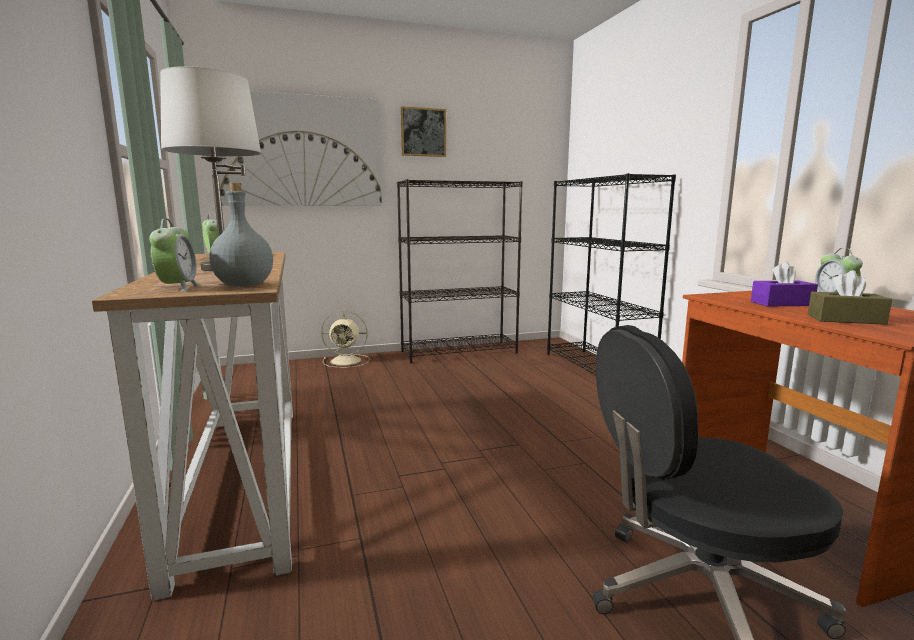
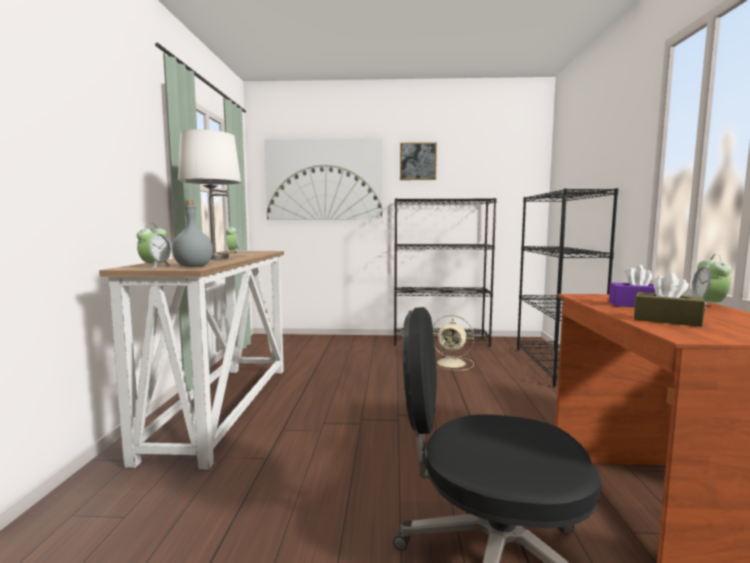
camera: 20 degrees right, 5 degrees down
beige fan [321,311,370,368] -> beige fan moved to [433,315,474,371]

